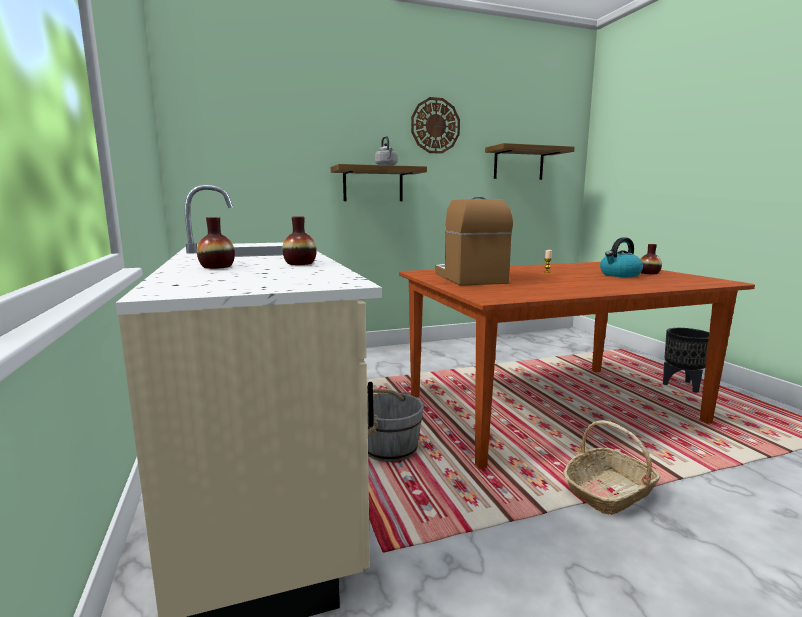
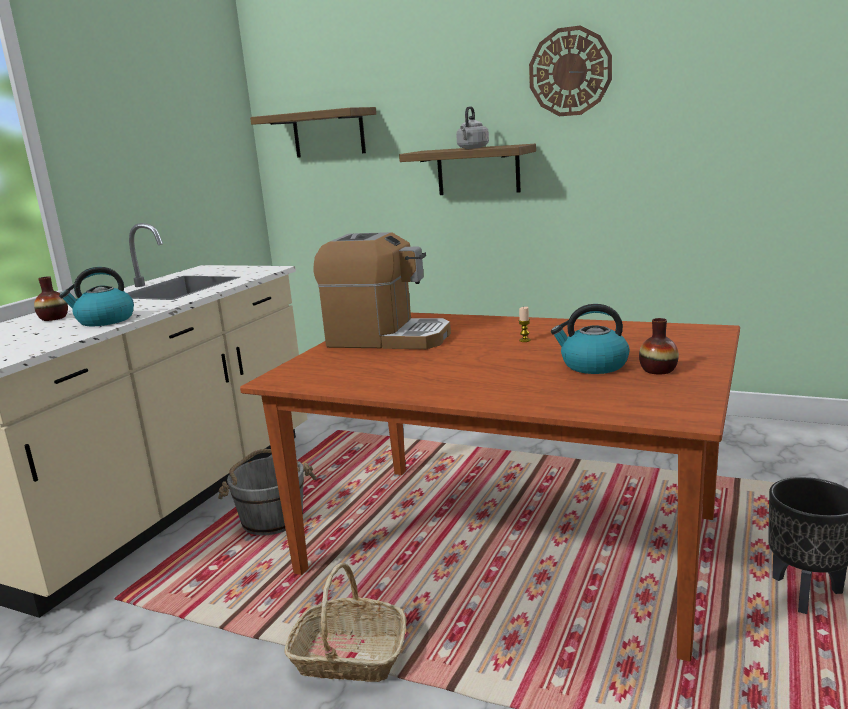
camera: 45 degrees right, 5 degrees up
vase [282,217,317,265] -> kettle [59,267,134,326]
coffee machine [435,197,513,286] -> coffee machine turned 75 degrees clockwise [314,232,451,349]
shelf [485,143,575,180] -> shelf moved to [250,107,376,158]

